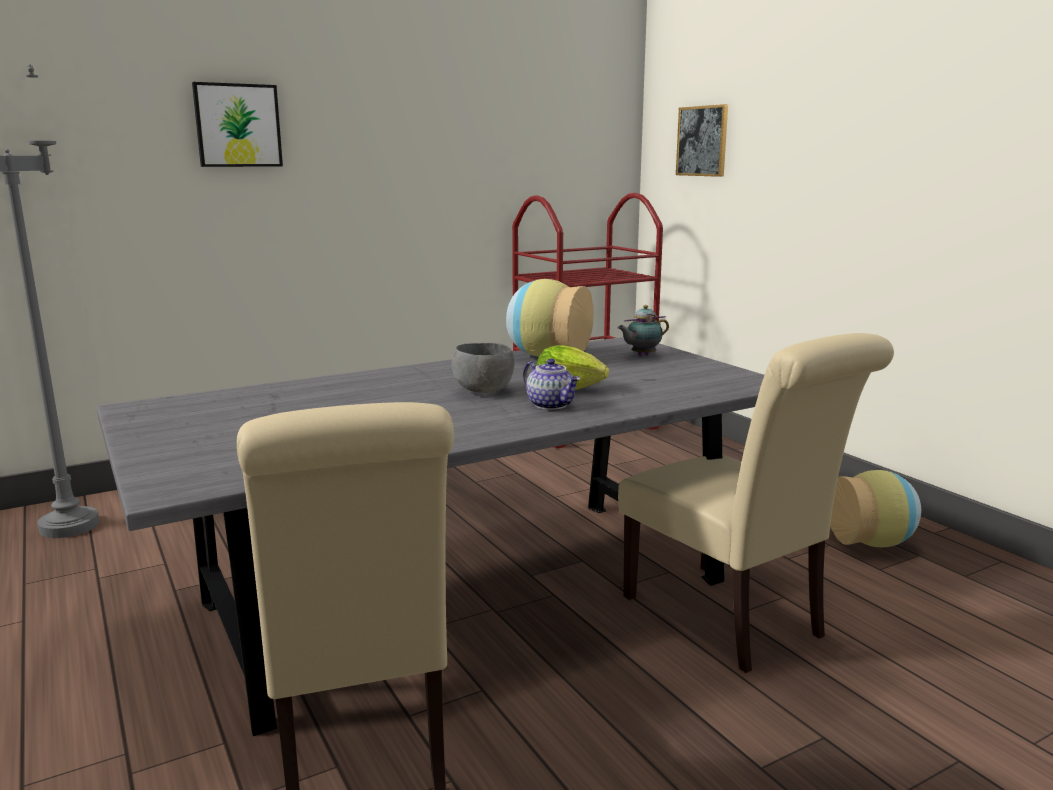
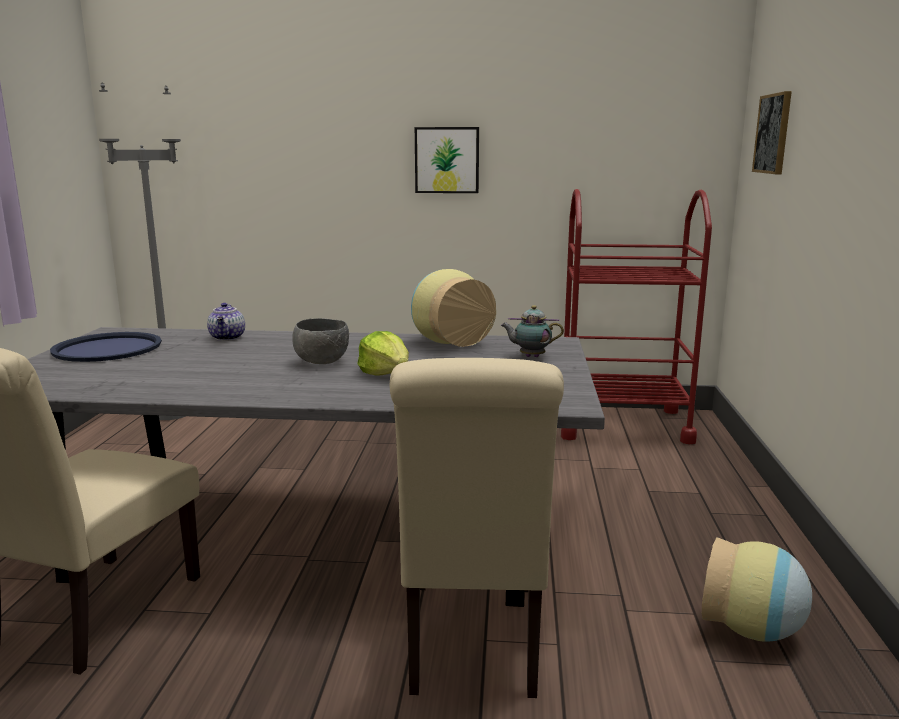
camera: 35 degrees right, 0 degrees up
picture [192,82,283,167] -> picture moved to [415,127,479,193]
teapot [523,359,580,410] -> teapot moved to [207,303,245,341]
none -> blue tray [50,332,162,362]

